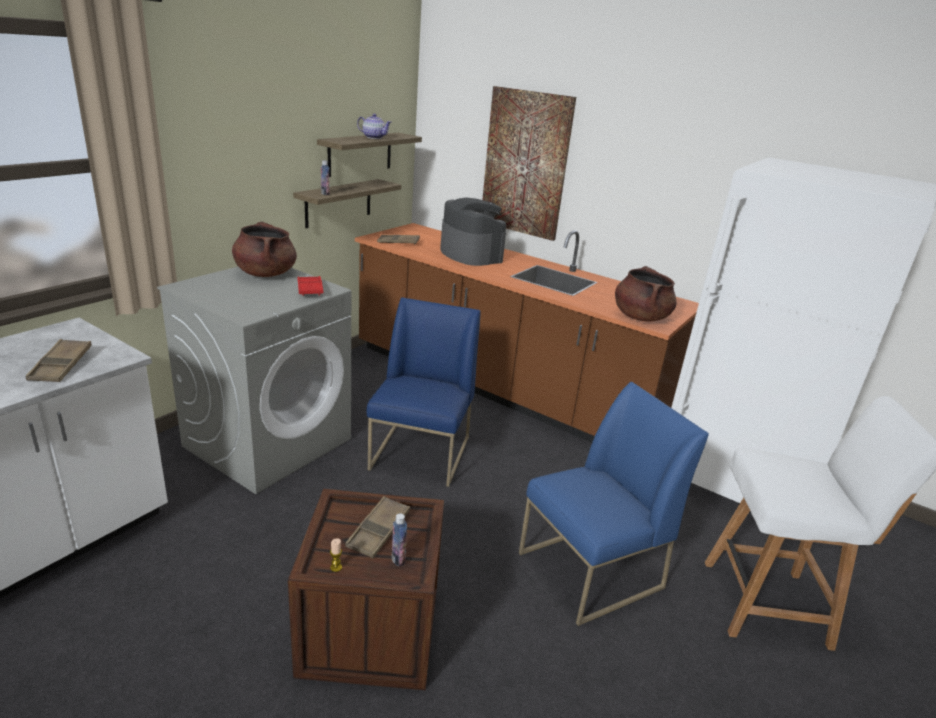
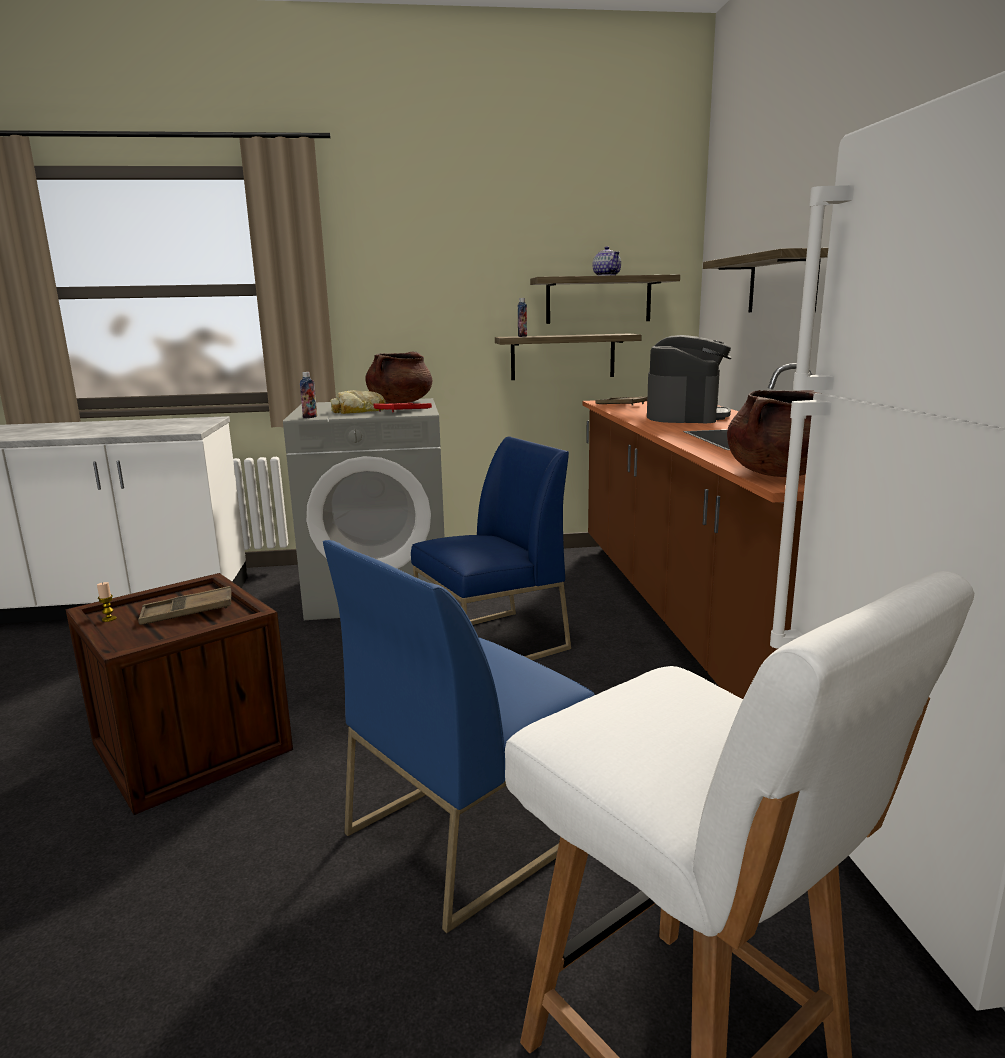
camera: 50 degrees right, 10 degrees down
brown tray [26,339,92,382] -> none
bottle [392,513,407,567] -> bottle moved to [300,372,317,418]
picture [482,86,576,241] -> shelf [703,248,828,312]
blue chair [519,382,709,626] -> blue chair turned 120 degrees clockwise [323,540,595,933]
none -> bread [330,390,386,414]

